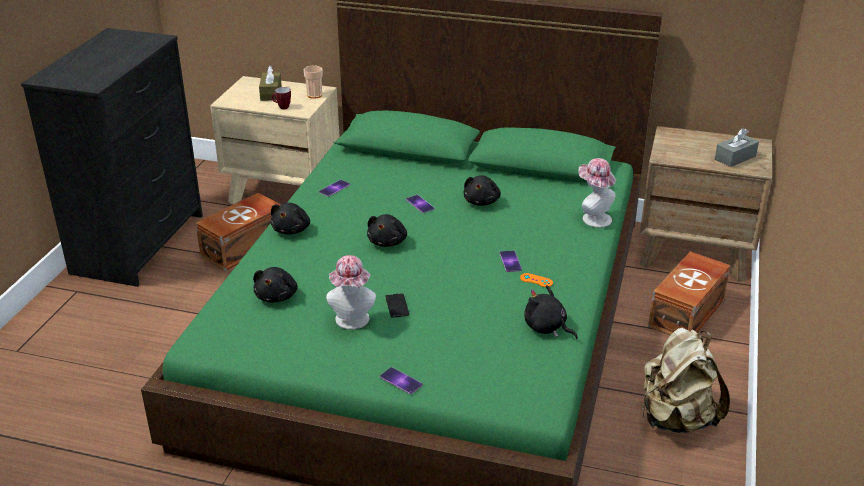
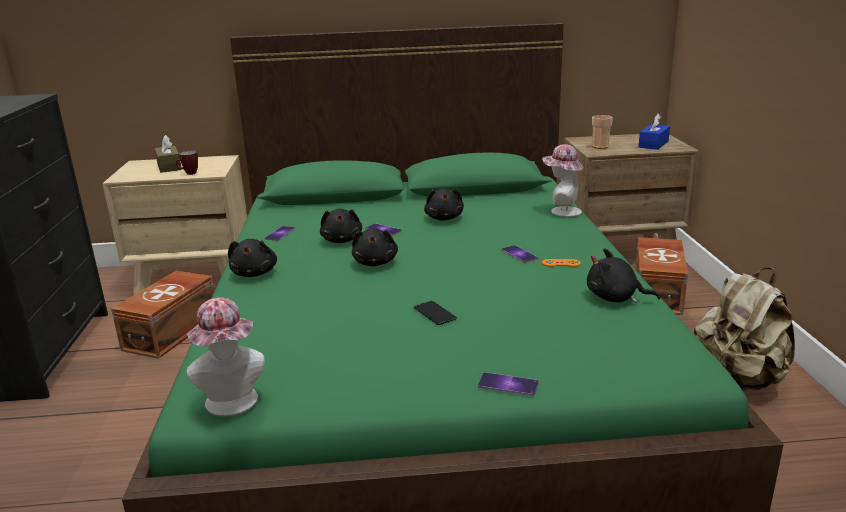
camera: 20 degrees left, 10 degrees down
black plush toy [253,267,298,303] -> black plush toy moved to [320,209,362,243]
cup [304,66,323,99] -> cup moved to [592,115,613,149]
hat [326,255,376,330] -> hat moved to [187,297,265,417]
grey tissue box [715,128,759,167] -> blue tissue box [638,113,670,150]

